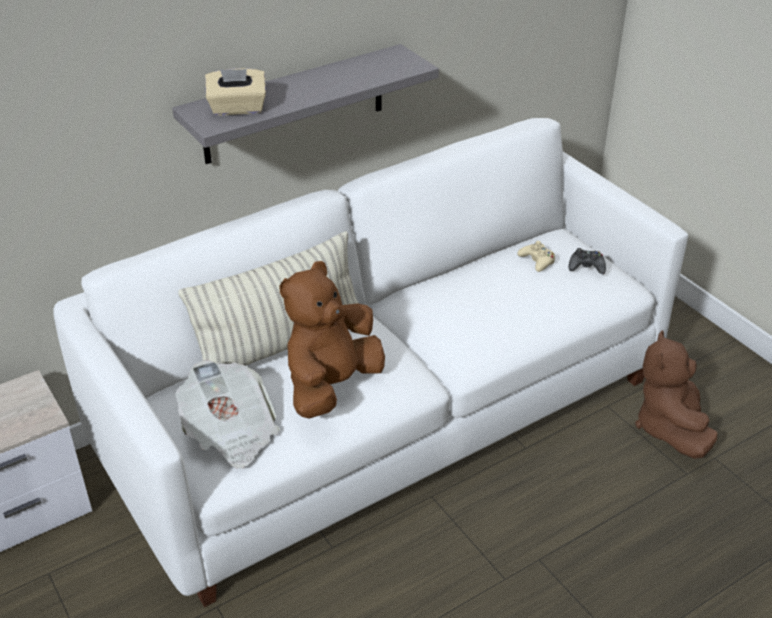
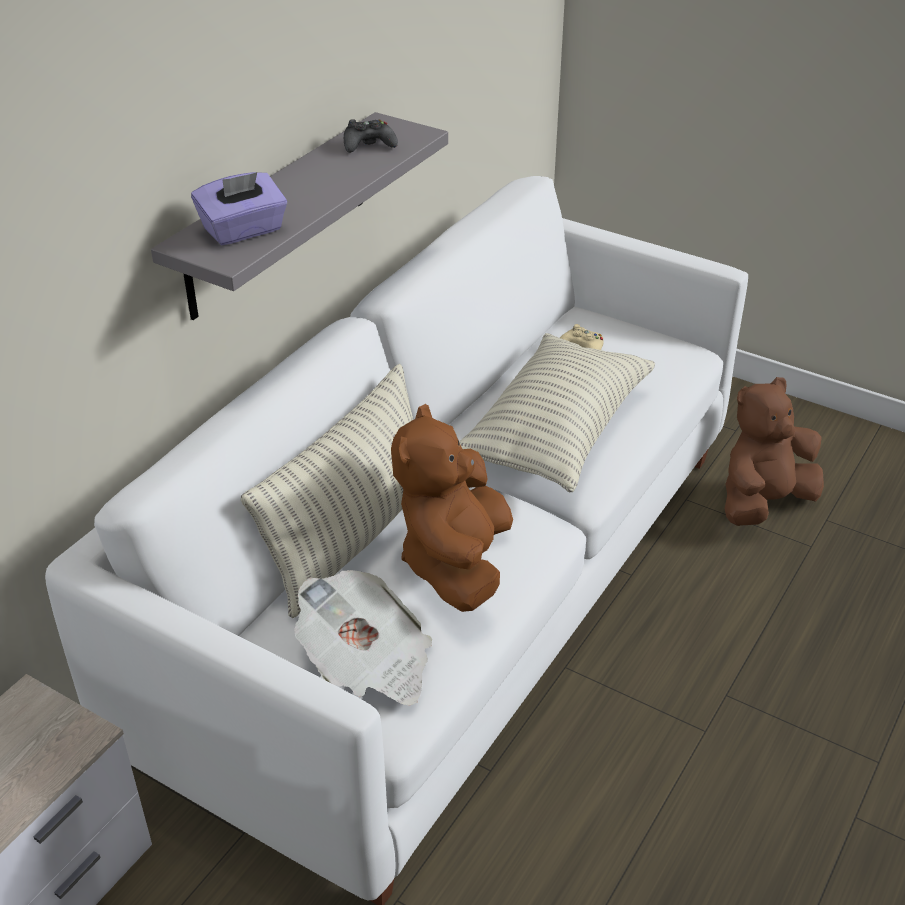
camera: 25 degrees left, 0 degrees up
beige tissue box [205,68,266,115] -> purple tissue box [191,172,287,246]
black game controller [569,248,606,274] -> black game controller moved to [344,119,398,153]
brown plush toy [635,330,717,459] -> brown plush toy turned 75 degrees clockwise [725,377,824,526]
none -> pillow [459,333,655,492]

